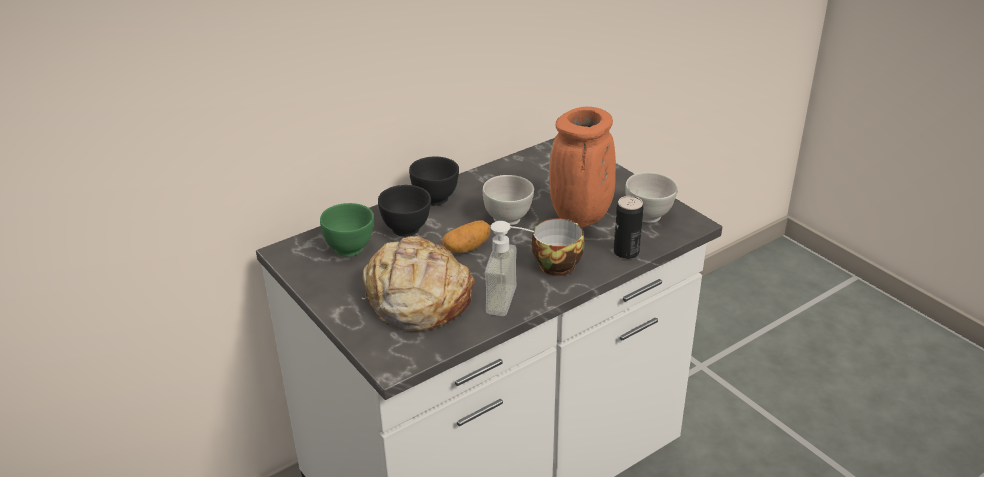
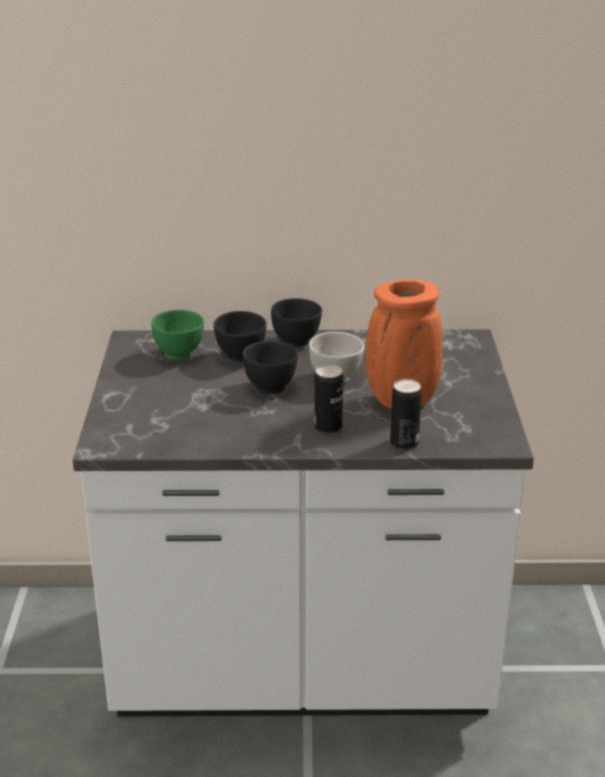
camera: 35 degrees right, 5 degrees down
bread [361,236,475,331] -> none
potato [442,220,491,253] -> black bowl [243,341,298,394]
soap dispenser [485,221,534,316] -> none
cup [532,218,585,276] -> can [314,364,343,434]
white bowl [625,172,678,223] -> none

